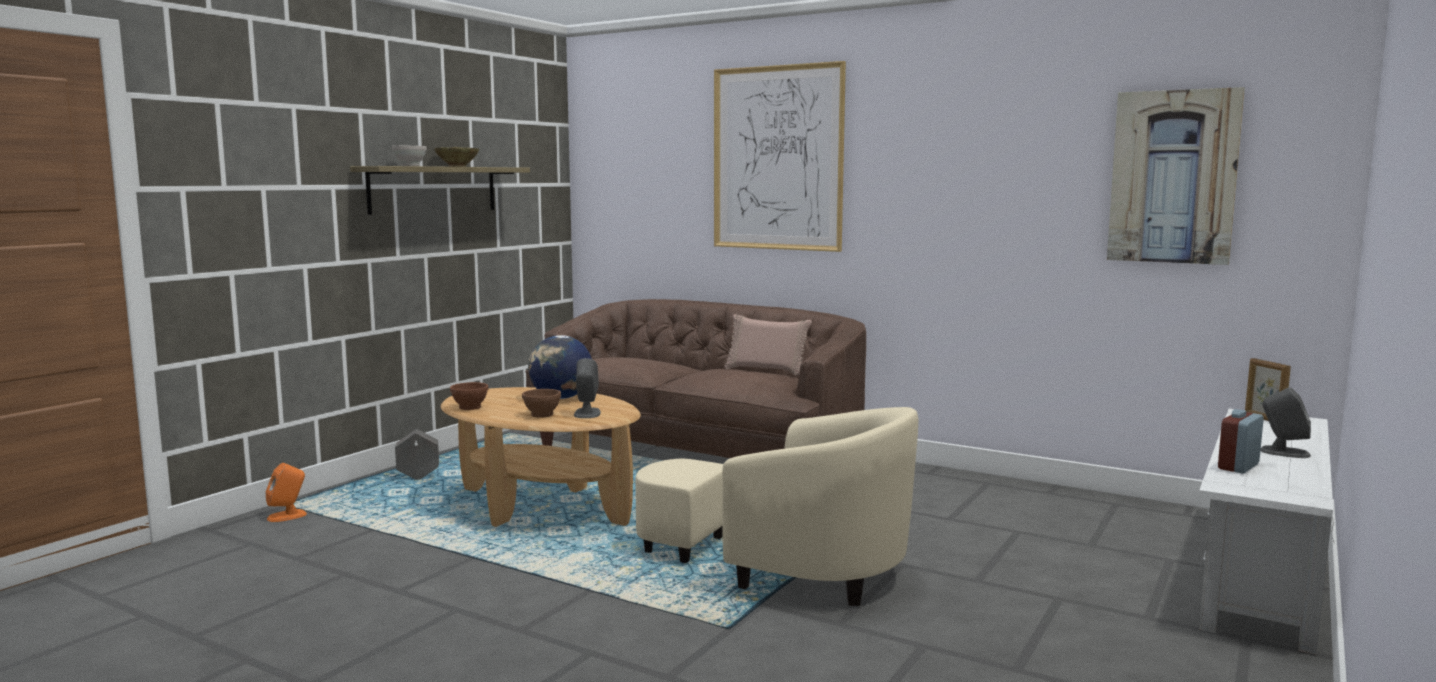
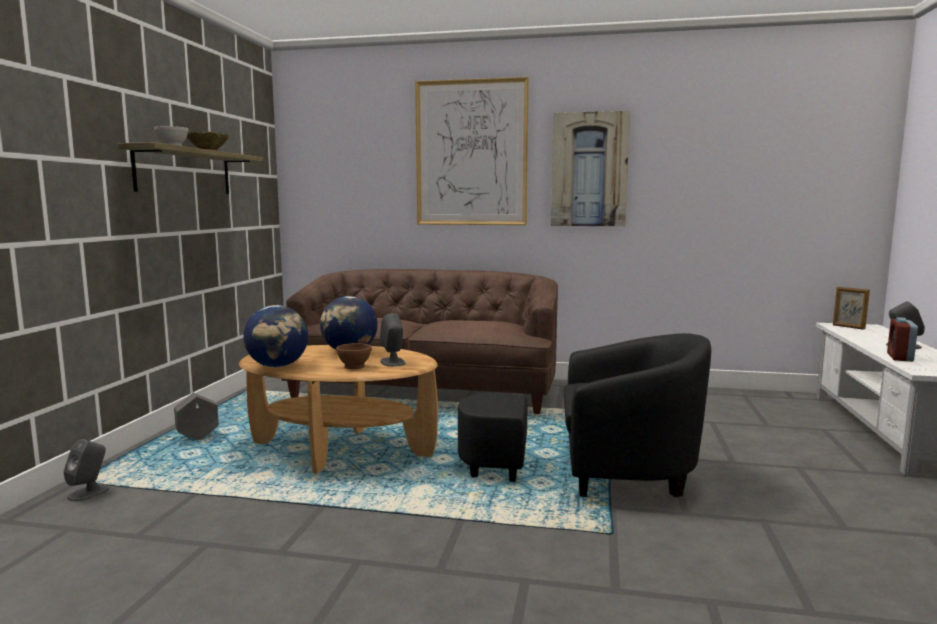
camera: 20 degrees left, 0 degrees up
orange speaker [266,463,307,522] -> grey speaker [64,439,109,502]
brown bowl [450,382,488,410] -> globe [243,305,308,367]
beige armchair [635,407,919,606] -> black armchair [458,333,711,497]
beige pillow [724,314,812,376] -> none
picture [1107,87,1245,265] -> picture moved to [551,111,630,226]

